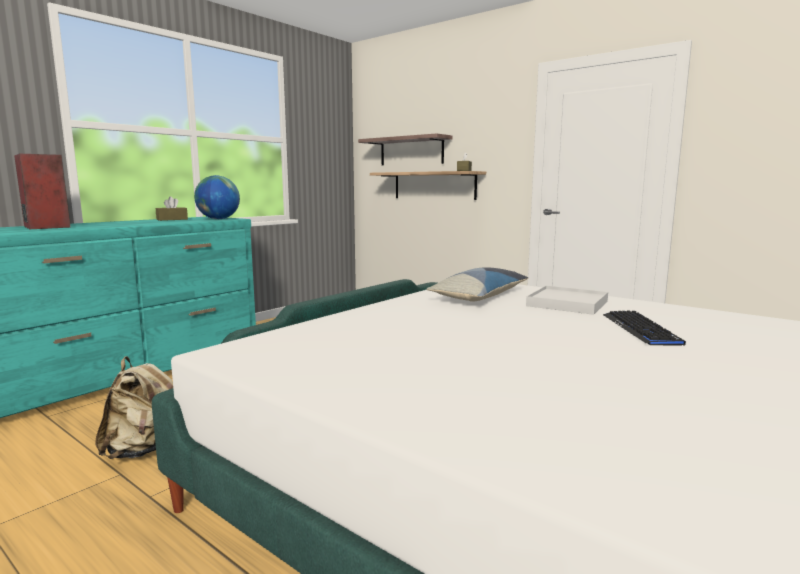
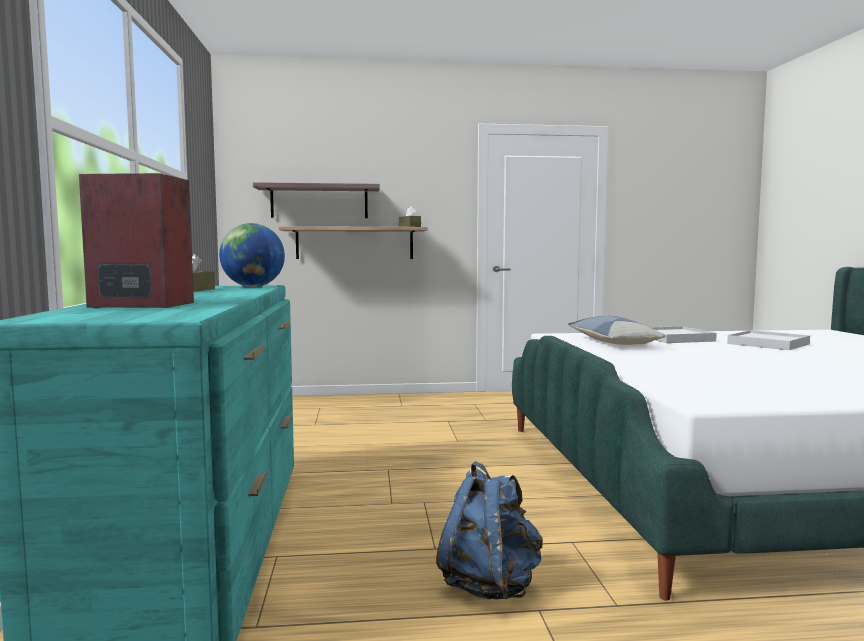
camera: 45 degrees left, 5 degrees down
beige backpack [95,356,173,459] -> blue backpack [436,461,543,600]
keyboard [603,311,686,346] -> white tray [727,330,810,350]

